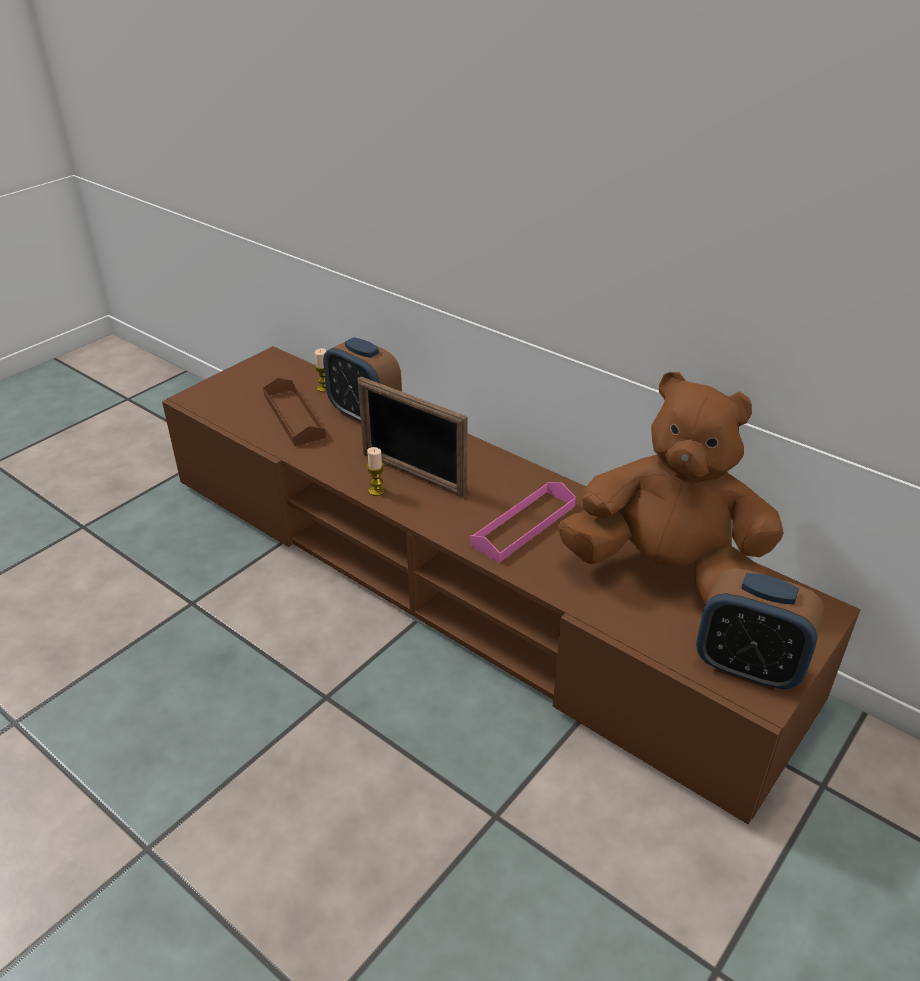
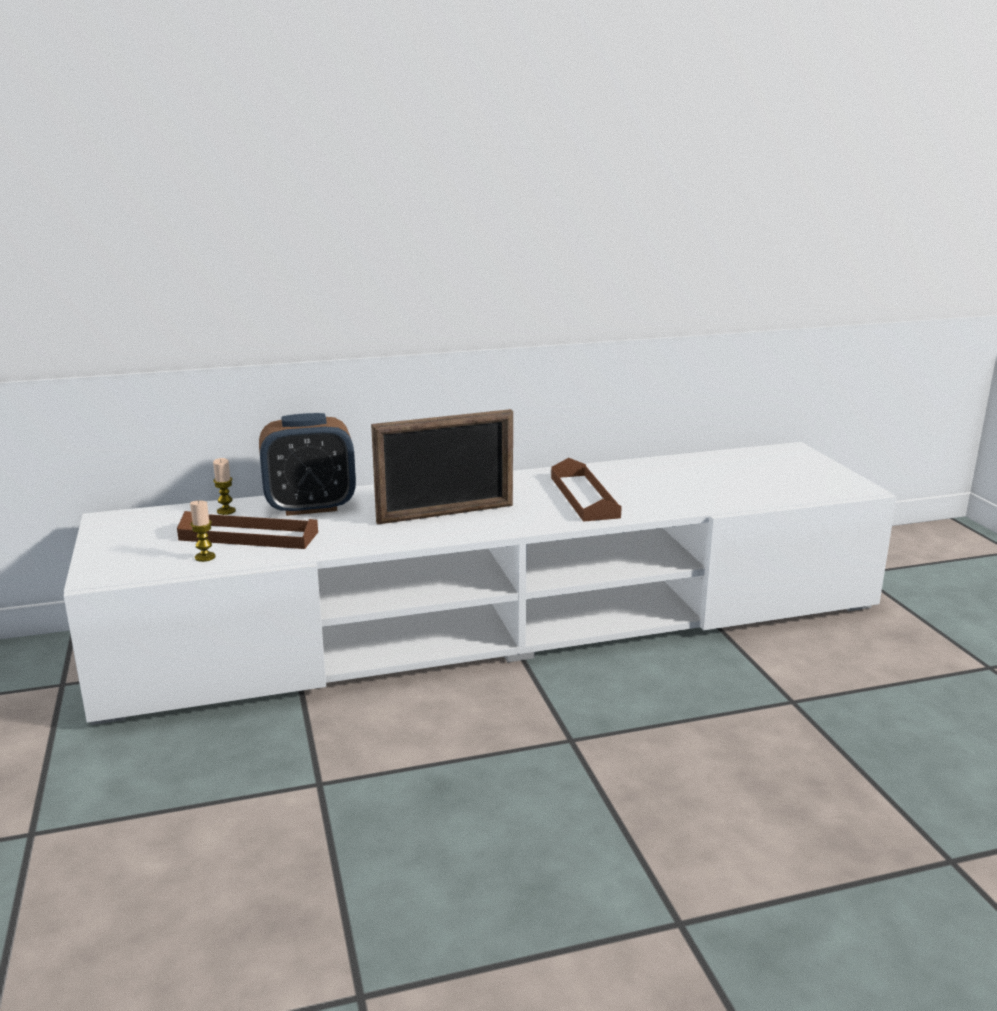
camera: 55 degrees left, 15 degrees down
brown tv stand [162,346,861,824] -> white tv stand [63,442,897,725]
candle [367,447,385,496] -> candle moved to [190,500,215,562]
pink tray [470,482,576,563] -> brown tray [551,458,622,522]
brown plush toy [557,372,784,604] -> none
alarm clock [696,568,824,690] -> none

